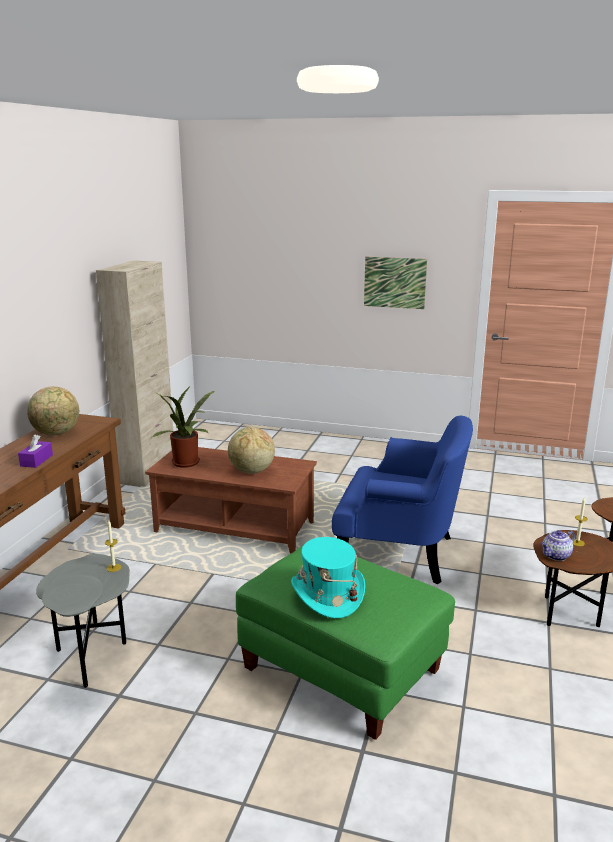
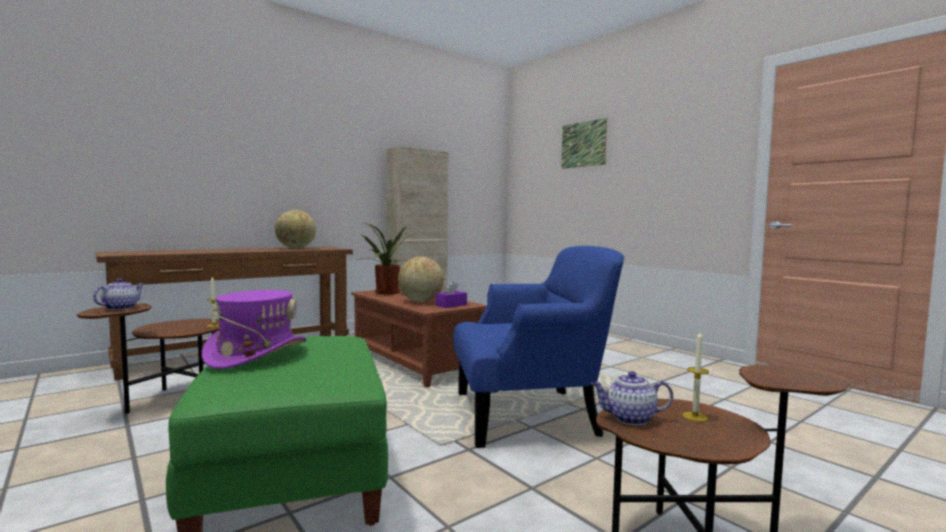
camera: 35 degrees right, 15 degrees down
purple tissue box [18,435,53,468] -> purple tissue box moved to [436,281,467,308]
grey side table [36,554,130,688] -> brown side table [77,304,220,414]
turquoise hat [291,537,365,618] -> purple hat [202,290,307,369]
blue armchair [332,415,473,584] -> blue armchair turned 60 degrees counterclockwise [453,246,624,448]
picture [364,257,427,309] -> picture moved to [561,118,607,169]
none -> teapot [93,278,144,310]

